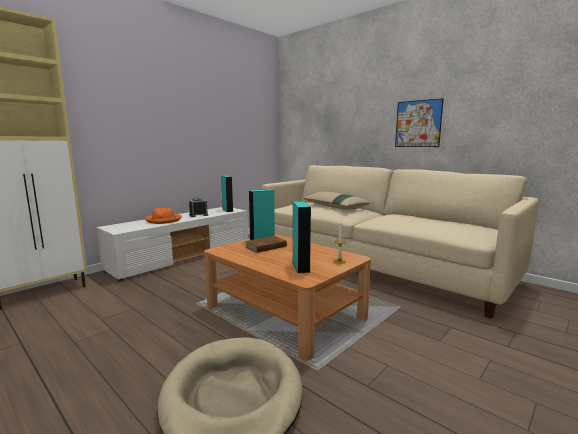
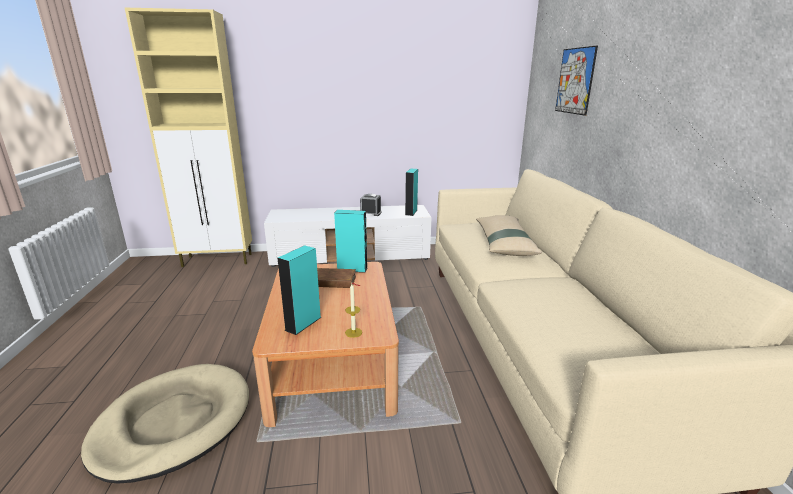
camera: 40 degrees right, 10 degrees up
orange hat [145,208,182,224] -> none
picture [395,98,444,147] -> picture moved to [555,46,598,116]

